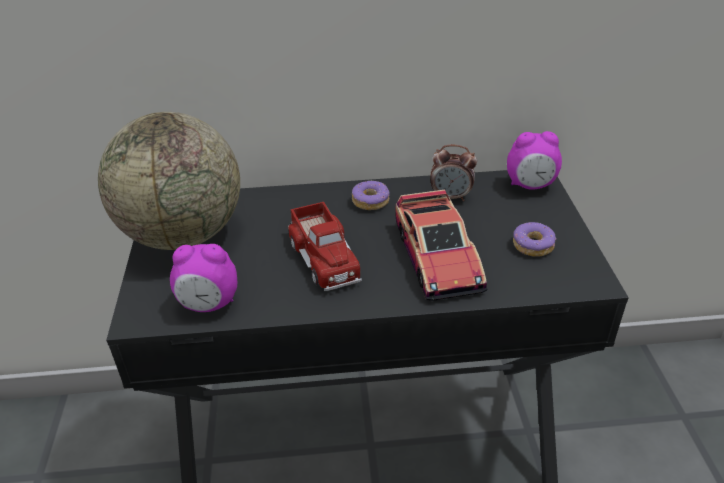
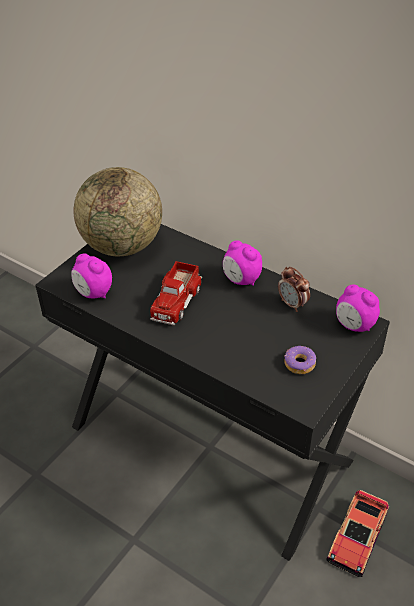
camera: 40 degrees right, 5 degrees up
donut [352,181,390,210] -> alarm clock [223,240,262,286]
toy car [396,190,487,301] -> toy car moved to [326,490,389,577]

